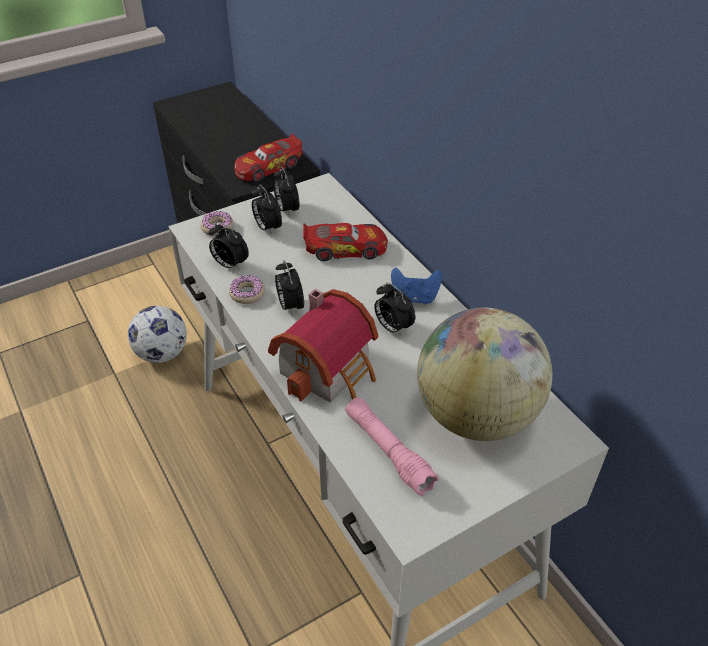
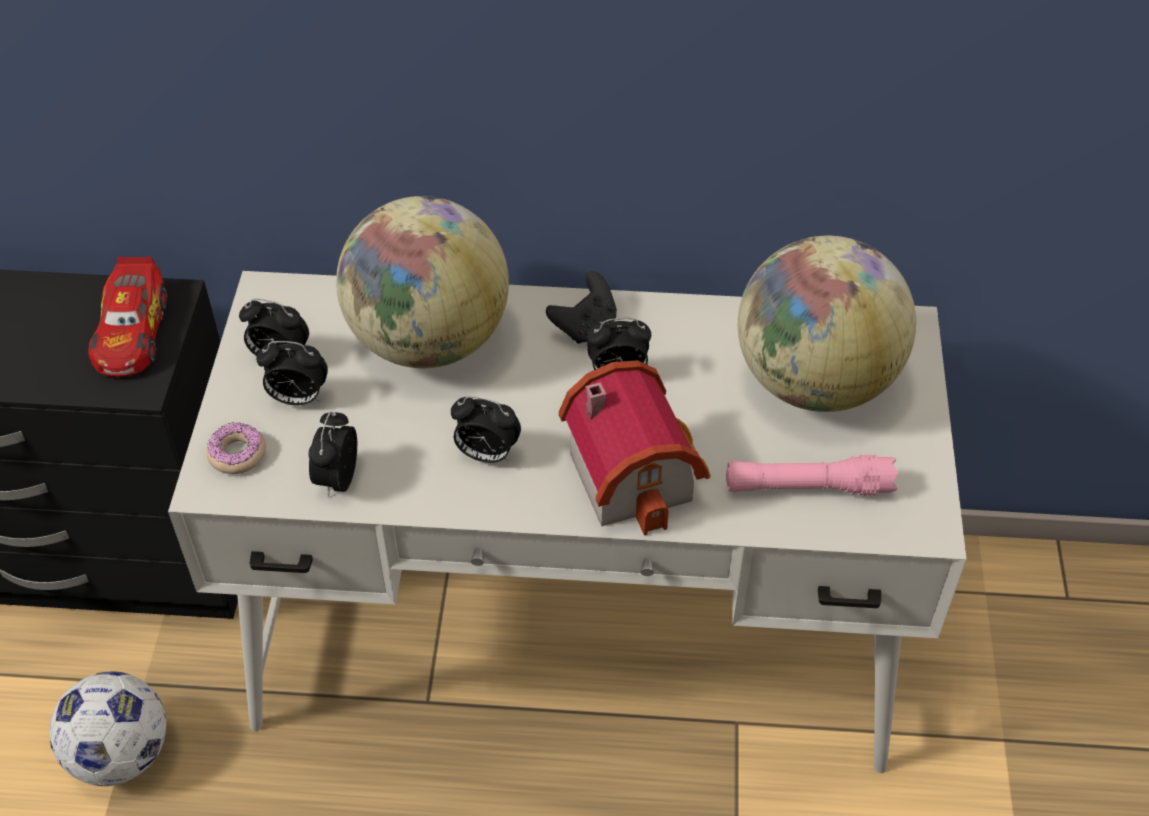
camera: 55 degrees left, 5 degrees up
alarm clock [208,222,249,271] -> alarm clock turned 120 degrees clockwise [308,412,357,497]
donut [229,275,265,304] -> none
toy car [303,223,388,261] -> globe [336,196,509,368]
blue game controller [391,268,442,304] -> black game controller [546,271,617,344]

